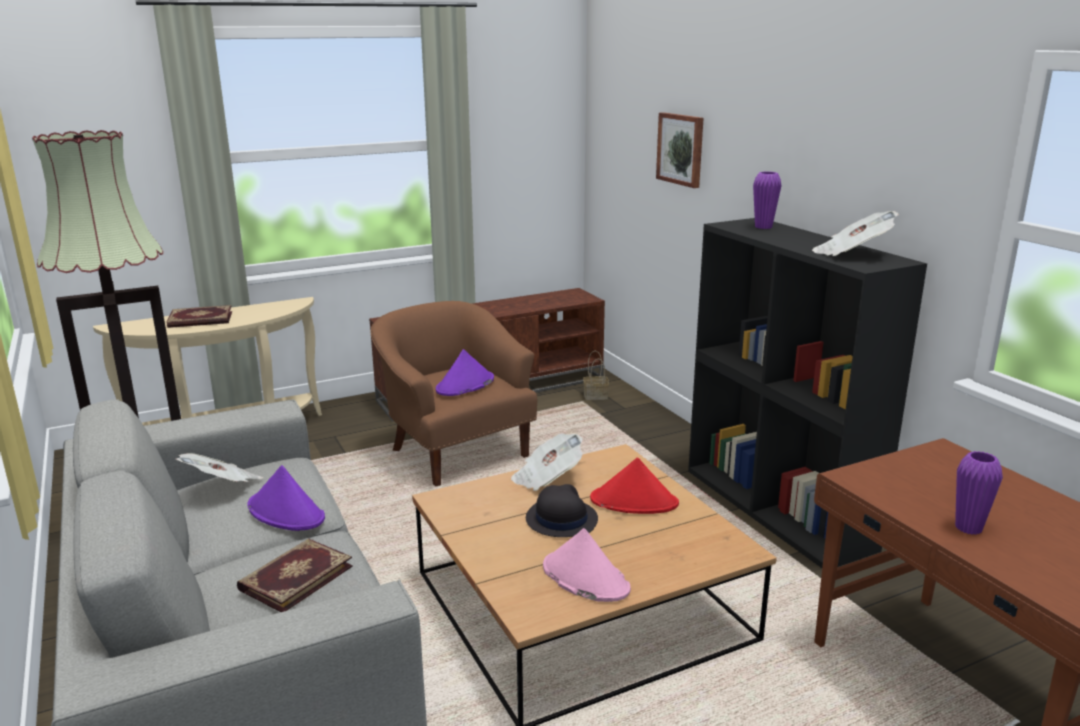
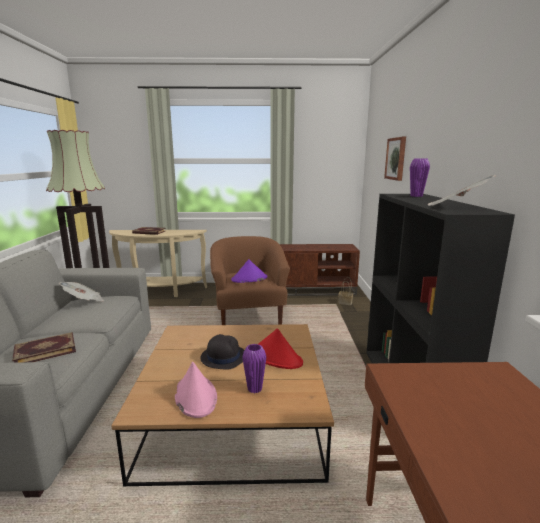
camera: 25 degrees right, 5 degrees down
purple hat [247,465,325,531] -> none
newspaper [511,433,583,491] -> none
purple vase [955,451,1003,535] -> purple vase moved to [242,344,266,393]

